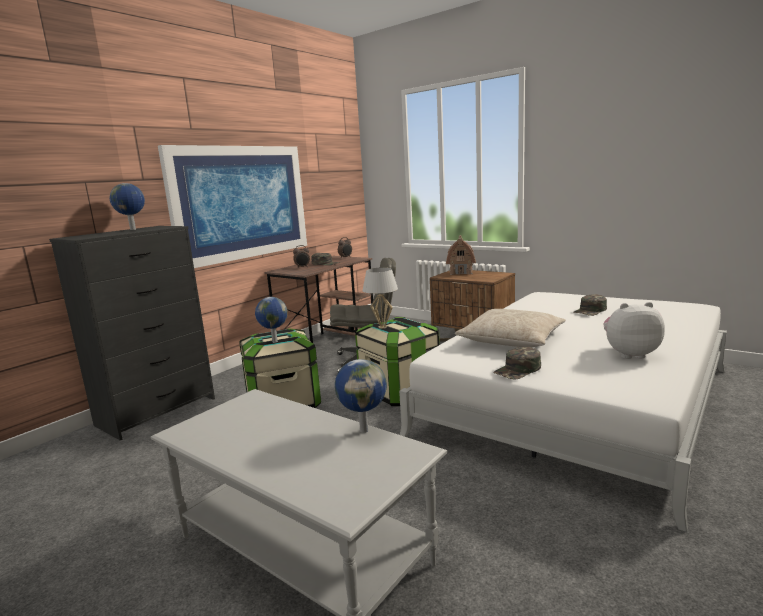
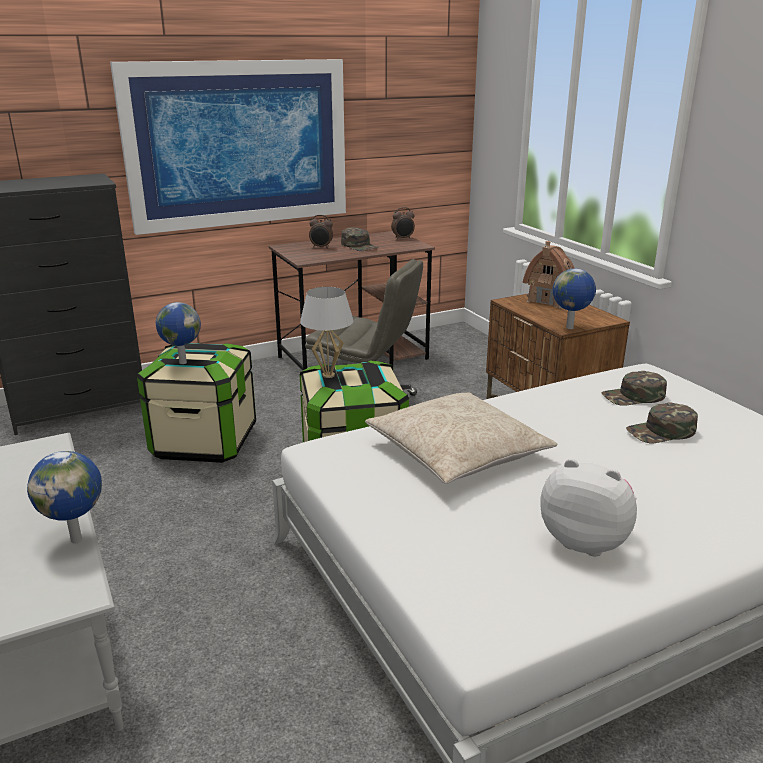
camera: 25 degrees right, 10 degrees up
globe [110,183,145,230] -> globe moved to [553,268,596,329]
green cap [494,347,541,379] -> green cap moved to [602,371,667,406]

